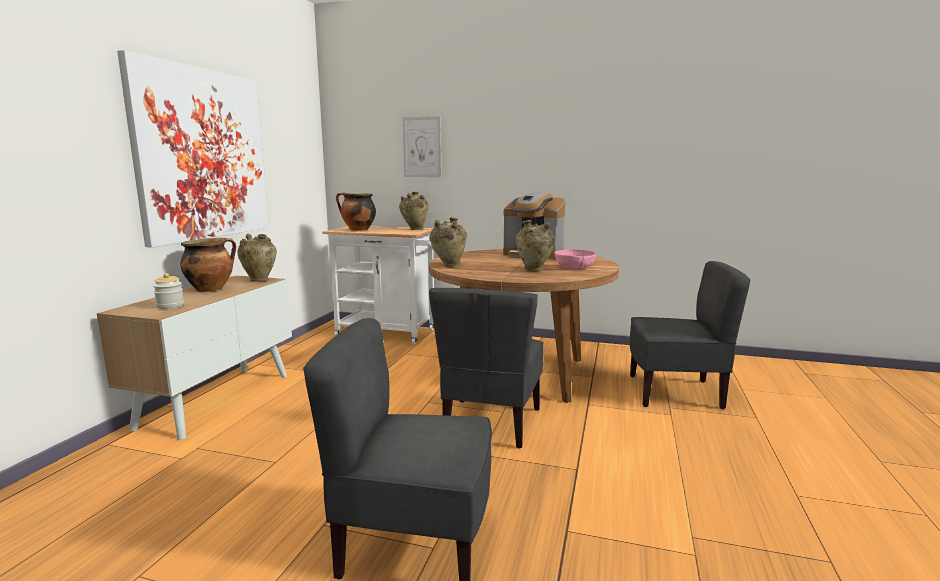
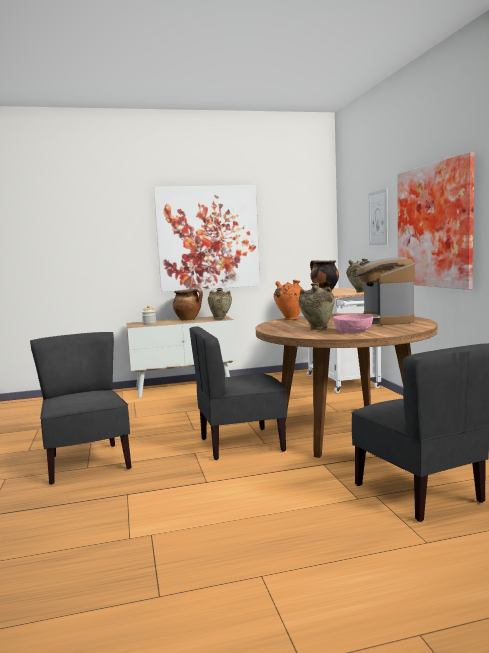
camera: 60 degrees right, 5 degrees down
beige vase [429,218,467,267] -> orange vase [274,280,302,320]
none -> picture [397,152,474,290]

